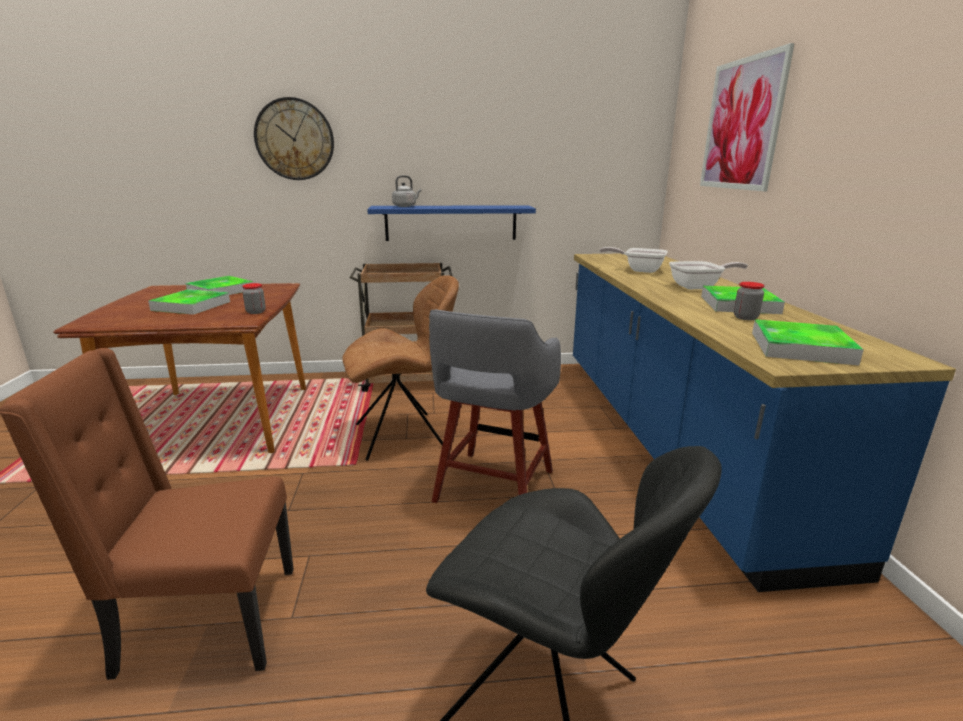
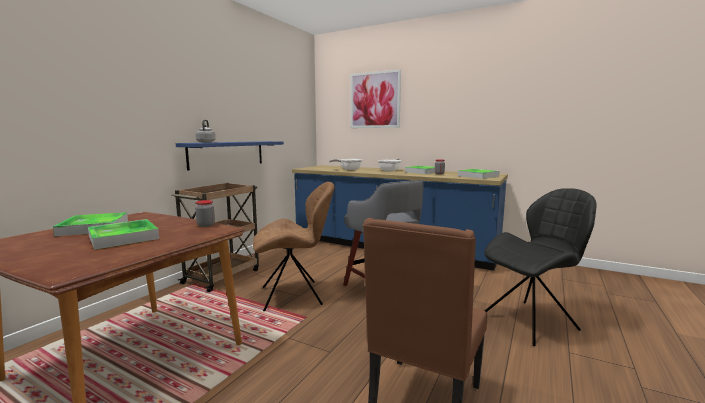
camera: 55 degrees left, 10 degrees down
wall clock [254,97,334,180] -> none
brown chair [342,275,459,461] -> brown chair turned 60 degrees clockwise [253,182,335,311]

